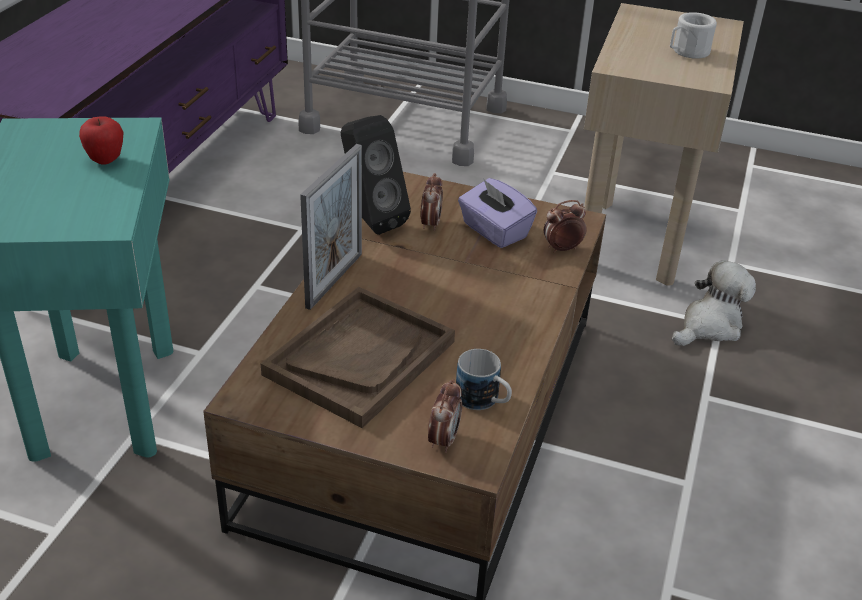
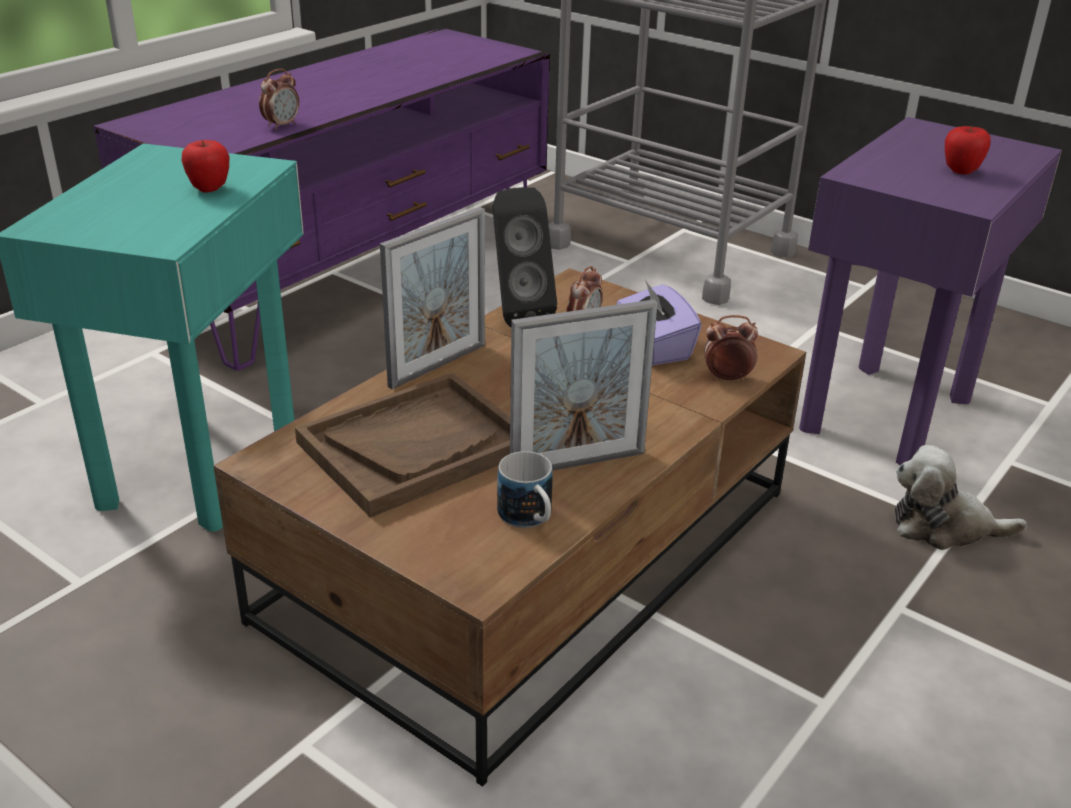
camera: 20 degrees right, 5 degrees down
alarm clock [428,379,462,453] -> alarm clock moved to [259,69,299,130]
beige side table [584,3,744,286] -> purple side table [799,117,1062,466]
white mug [670,12,717,59] -> apple [945,125,991,174]
plush toy [672,260,756,346] -> plush toy turned 150 degrees counterclockwise [895,445,1027,550]
none -> picture frame [510,299,658,471]

